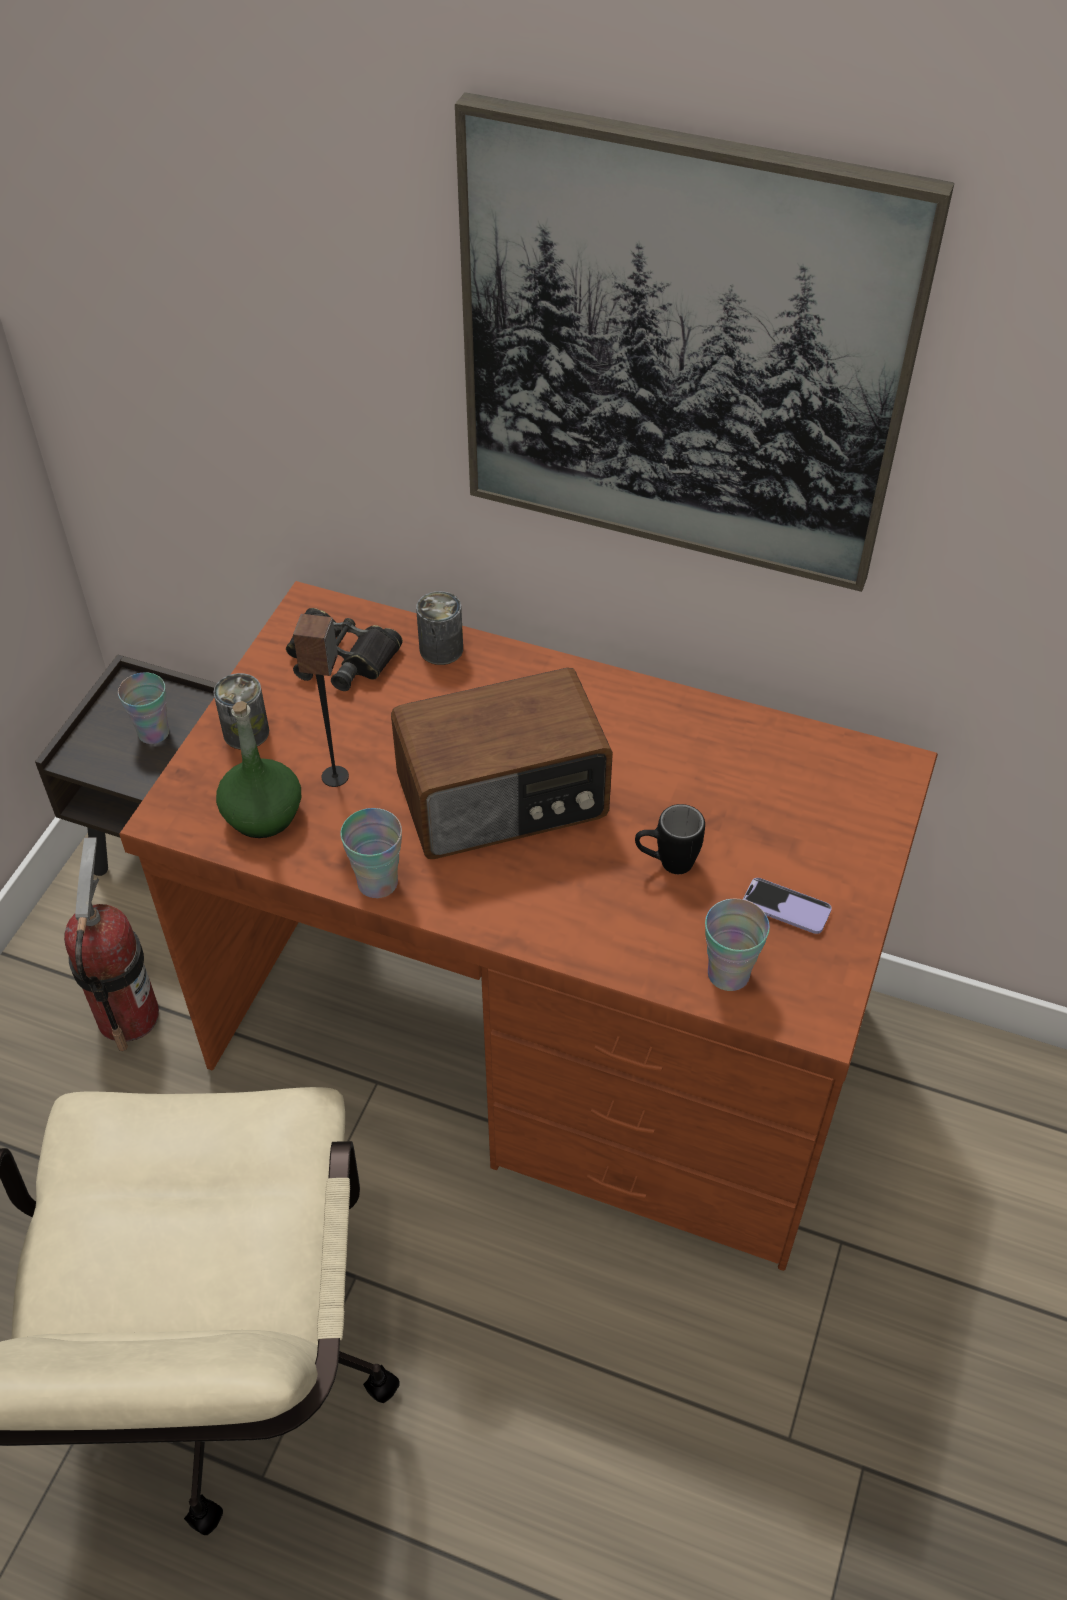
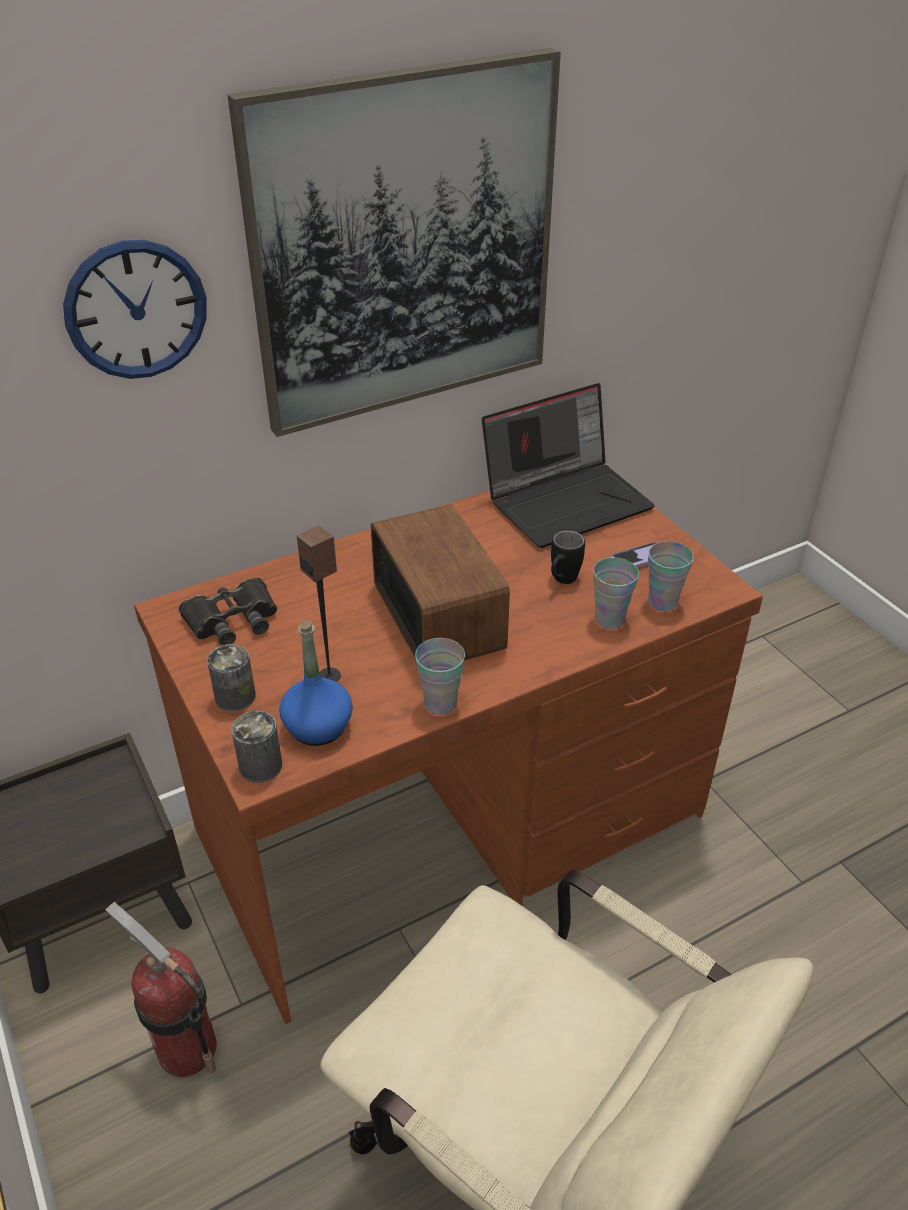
camera: 50 degrees left, 10 degrees down
cup [118,673,169,744] -> cup moved to [593,557,639,629]
green bottle [216,701,301,838] -> blue bottle [279,620,353,746]
radio [391,668,613,859] -> radio turned 45 degrees counterclockwise [371,504,510,660]
can [416,591,463,665] -> can moved to [231,711,282,783]
none -> wall clock [63,240,207,379]
none -> laptop [482,383,655,548]

